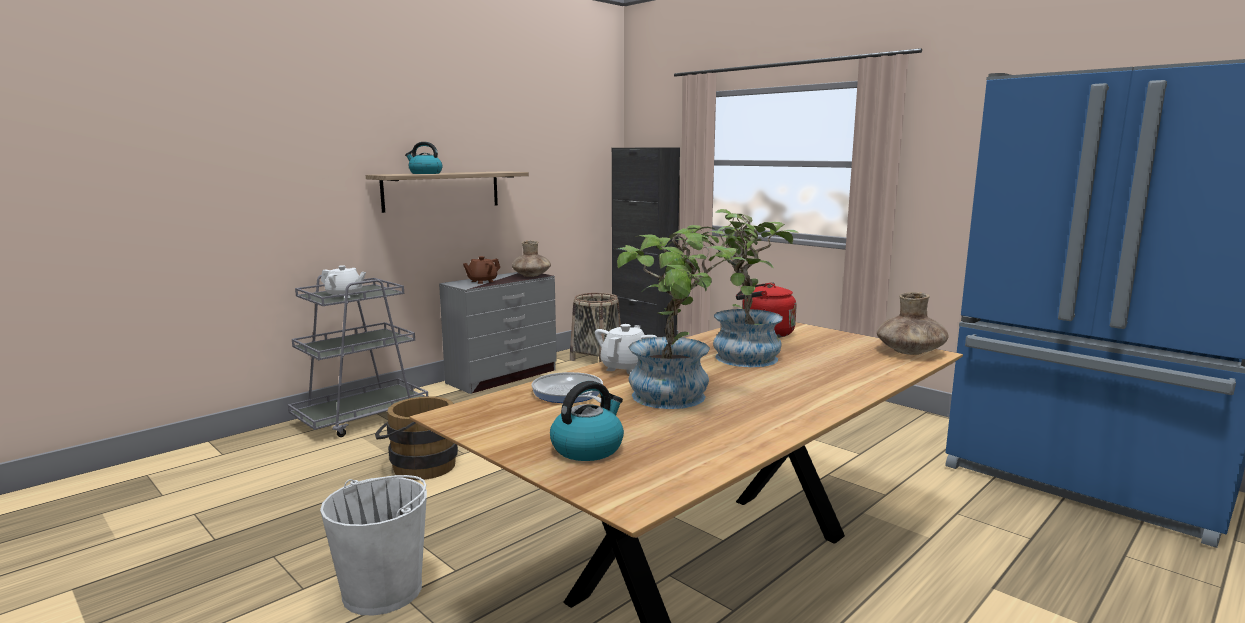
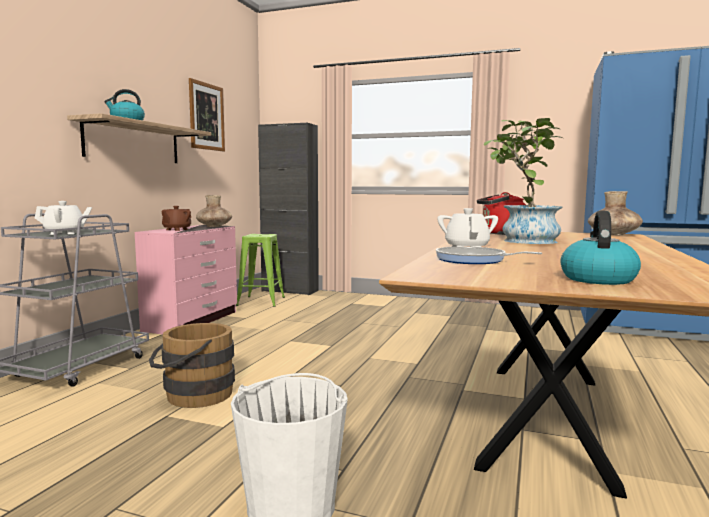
camera: 25 degrees left, 5 degrees down
grey dresser [439,272,557,394] -> pink dresser [135,225,237,335]
basket [570,293,621,362] -> green stool [236,234,285,307]
potted plant [615,225,751,409] -> none
none -> picture [189,78,225,151]

